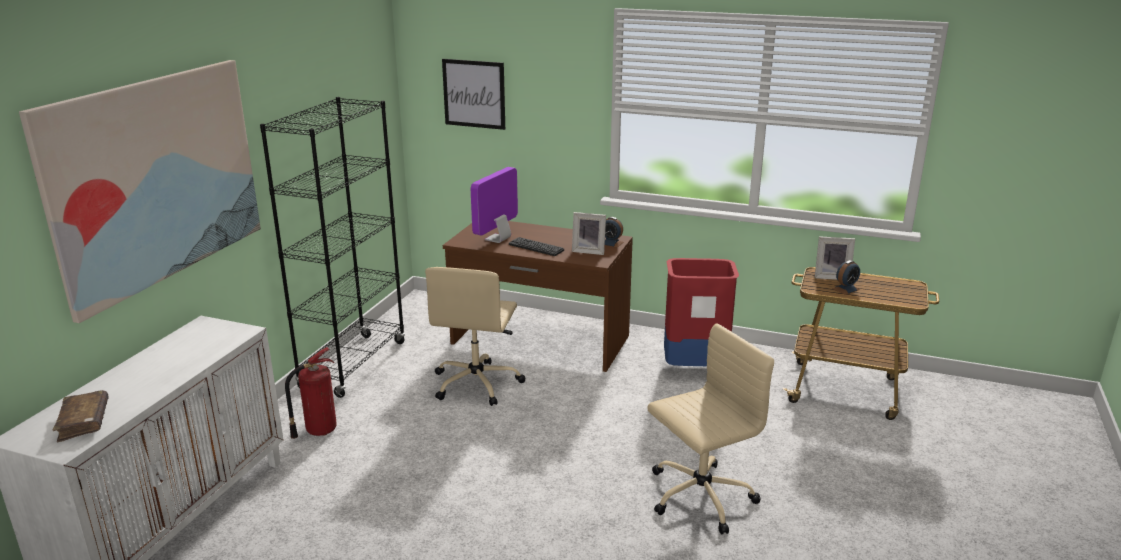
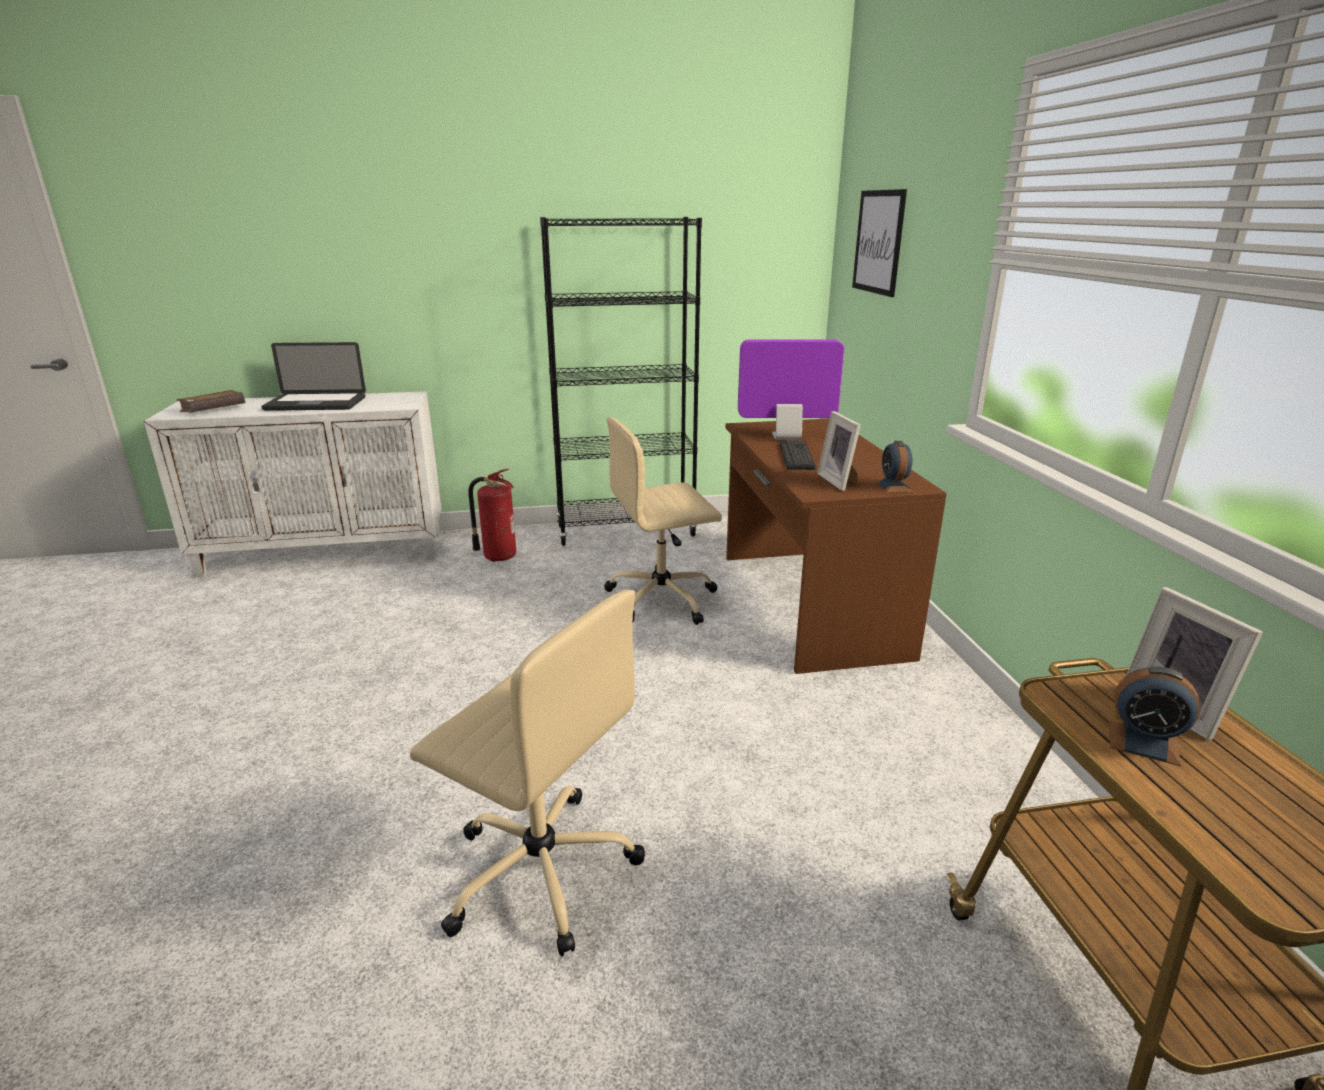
camera: 60 degrees right, 0 degrees up
picture [19,60,261,323] -> none
red trash can [664,258,739,366] -> none
none -> laptop [261,342,366,411]

